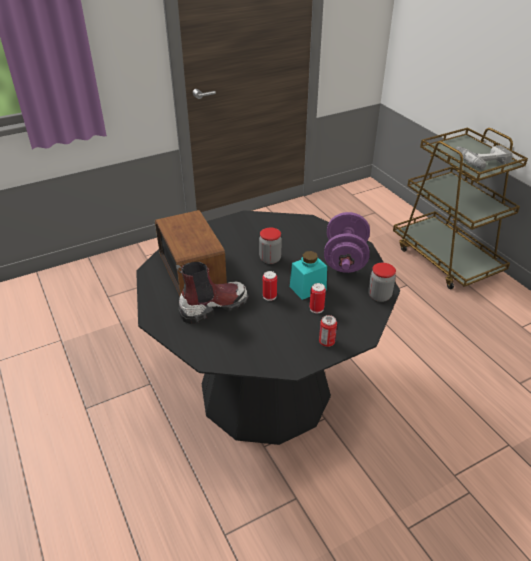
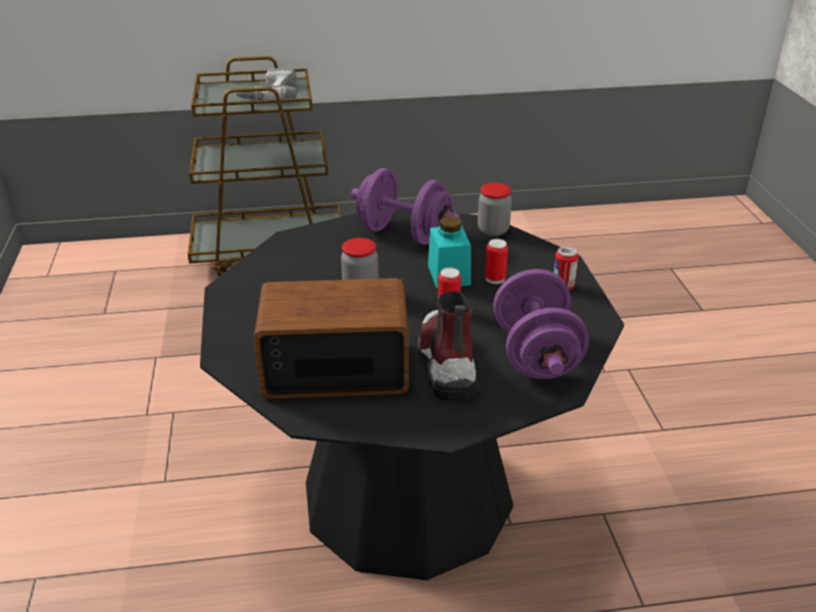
camera: 70 degrees left, 5 degrees down
none -> purple dumbbell [493,269,589,379]

